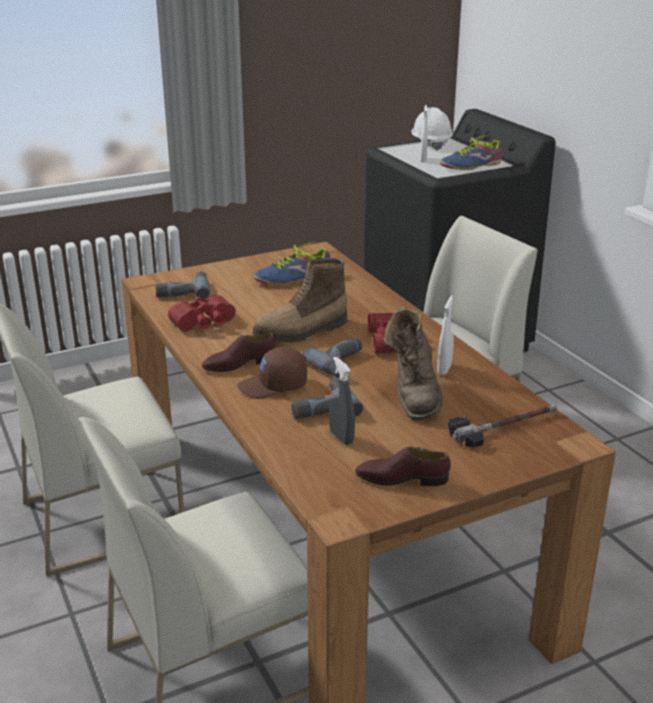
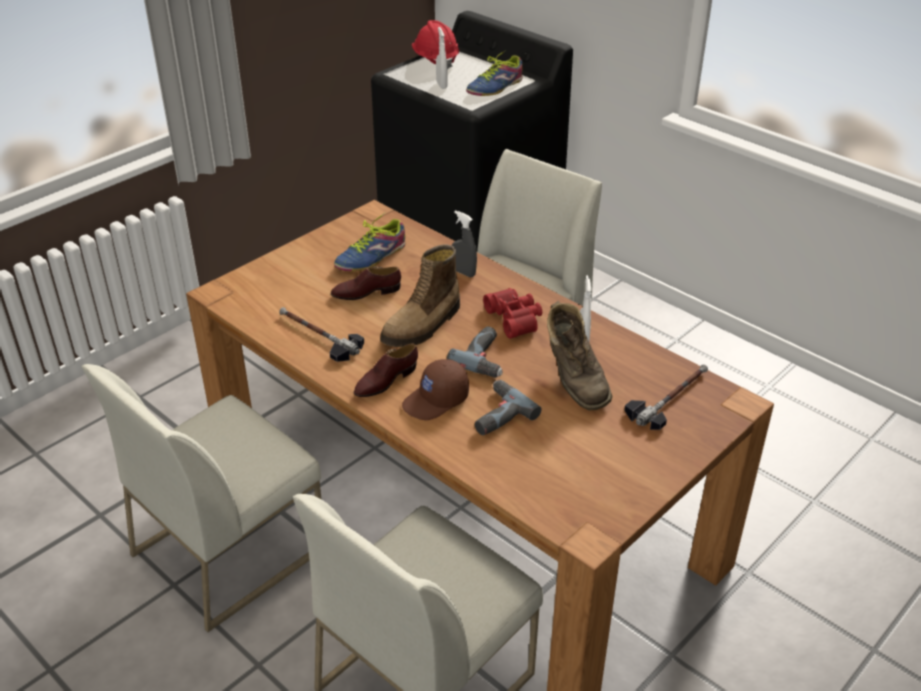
camera: 20 degrees left, 10 degrees up
power drill [155,271,210,299] -> none
red binoculars [168,295,236,332] -> hammer [279,307,364,362]
grey spray bottle [329,357,355,445] -> grey spray bottle moved to [452,210,477,277]
brown shoe [355,447,451,486] -> brown shoe moved to [331,266,401,300]
white hard hat [412,107,453,151] -> red hard hat [412,20,459,70]

